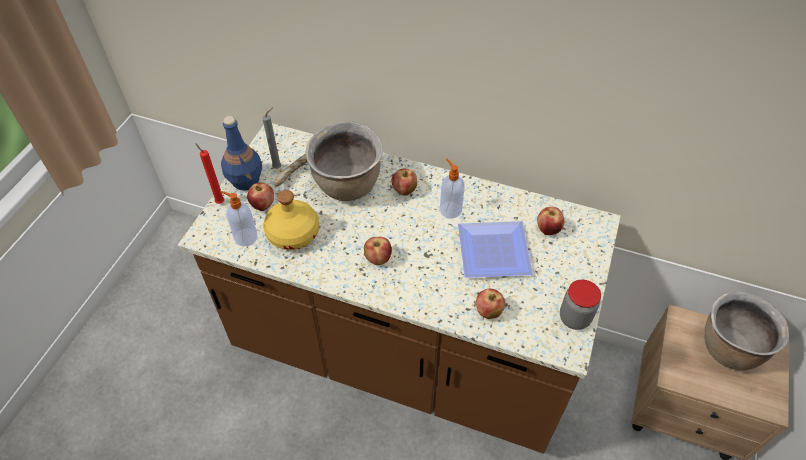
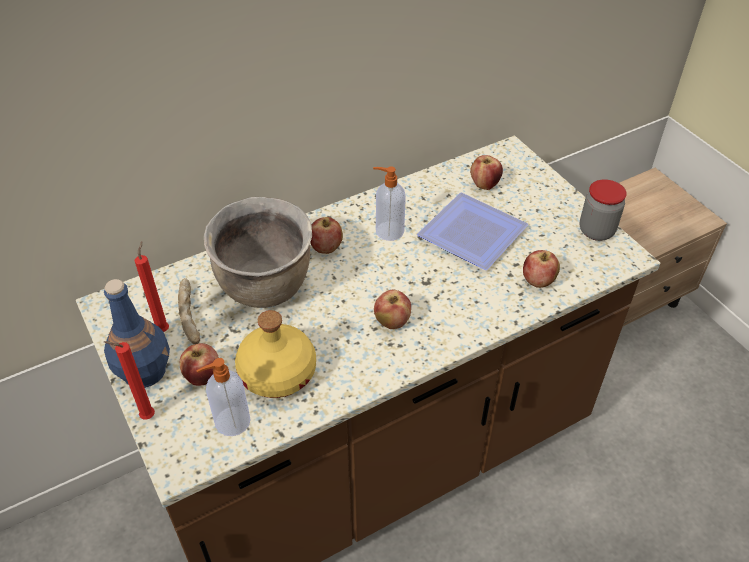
camera: 50 degrees left, 5 degrees down
grey candle [262,108,281,169] -> red candle [135,241,169,332]
brown cooking pot [704,292,789,370] -> none

